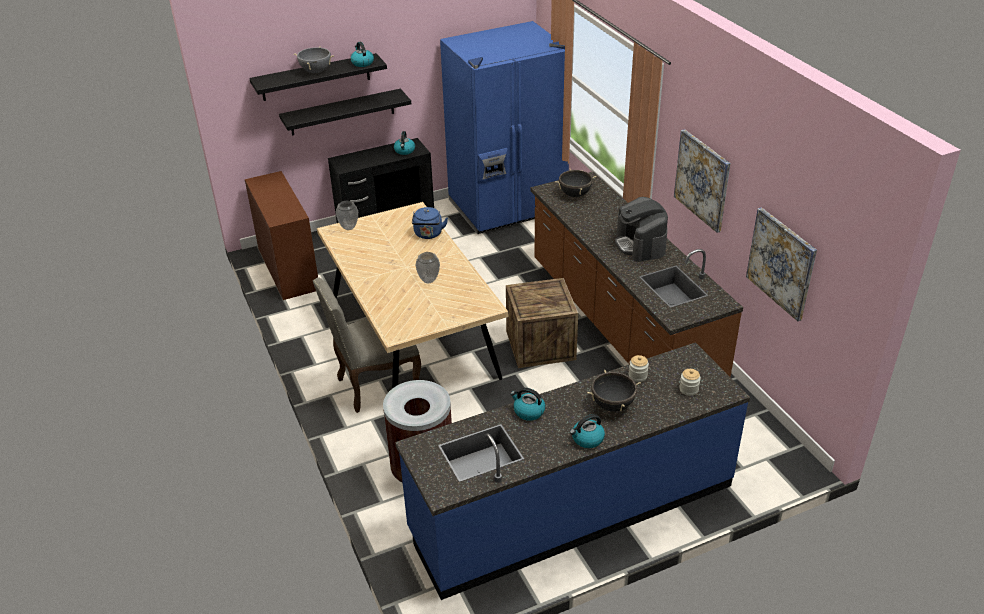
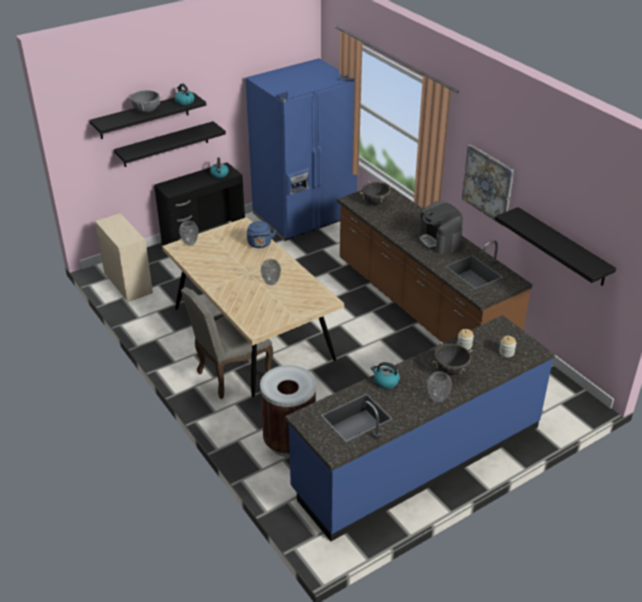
camera: 10 degrees left, 0 degrees up
brown desk [245,171,318,300] -> beige dresser [95,213,153,302]
crate [506,278,578,368] -> none
kettle [570,414,605,448] -> vase [427,371,452,402]
picture [746,207,817,321] -> black shelf [495,207,616,286]

